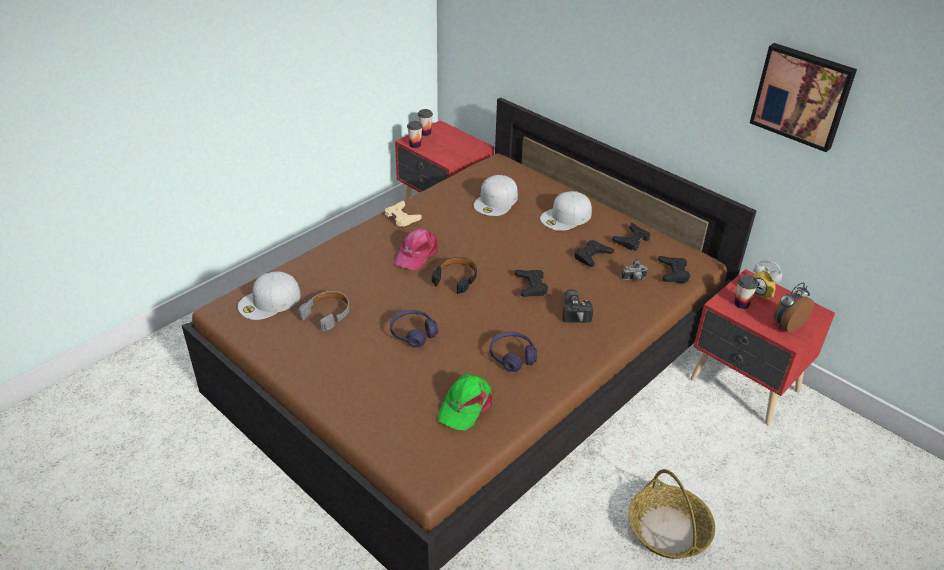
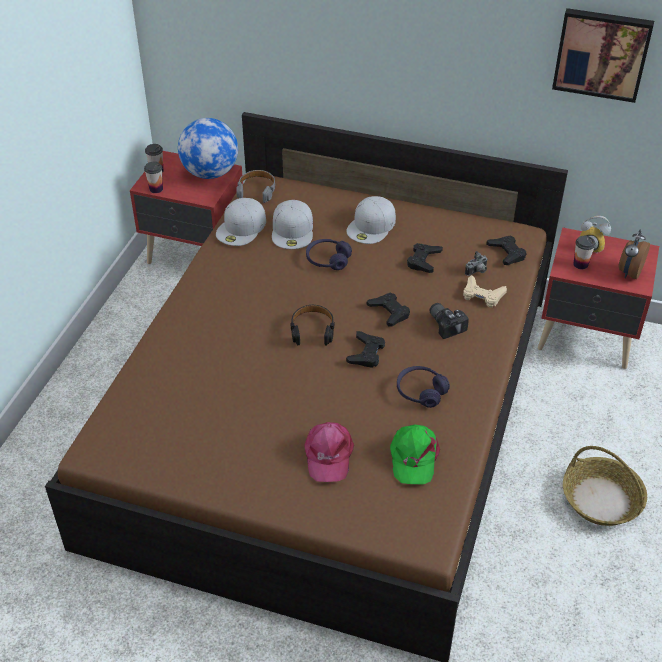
camera: 25 degrees left, 5 degrees up
white cap [238,271,301,320] -> white cap moved to [216,198,266,246]
grey headphones [298,291,350,331] -> grey headphones moved to [236,170,275,203]
beige game controller [385,201,422,227] -> beige game controller moved to [463,275,507,307]
purple headphones [390,310,438,347] -> purple headphones moved to [306,239,352,270]
pink cap [394,229,437,270] -> pink cap moved to [305,422,354,482]
black game controller [612,223,651,251] -> black game controller moved to [346,331,385,368]
none -> globe [178,118,238,179]

